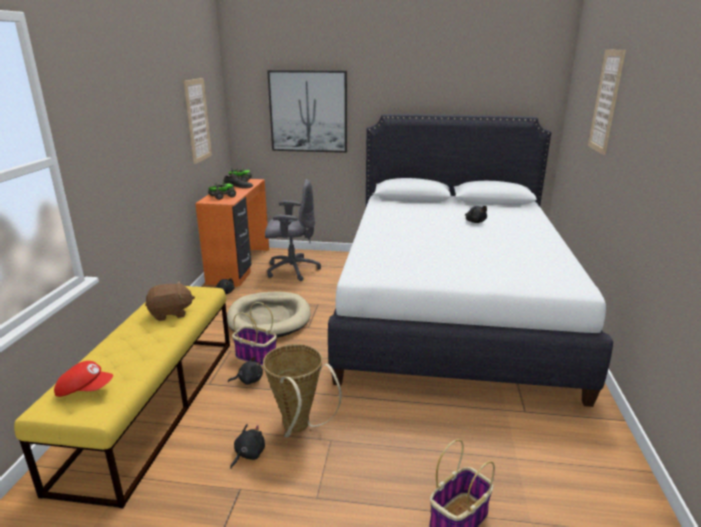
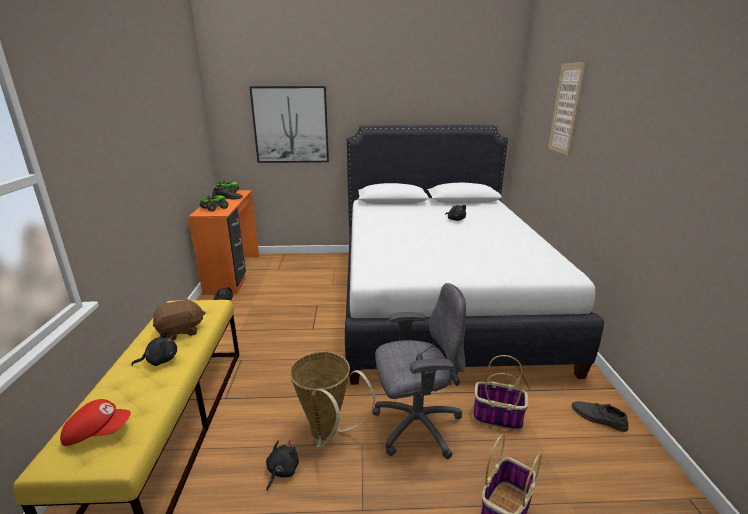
camera: 10 degrees left, 0 degrees up
picture [184,78,212,164] -> none
beige dog bed [227,292,311,338] -> none
black plush toy [228,357,263,385] -> black plush toy moved to [131,331,177,366]
basket [232,302,277,366] -> basket moved to [473,355,528,430]
grey office chair [265,179,321,281] -> grey office chair moved to [372,283,466,459]
none -> grey shoe [571,401,629,432]

